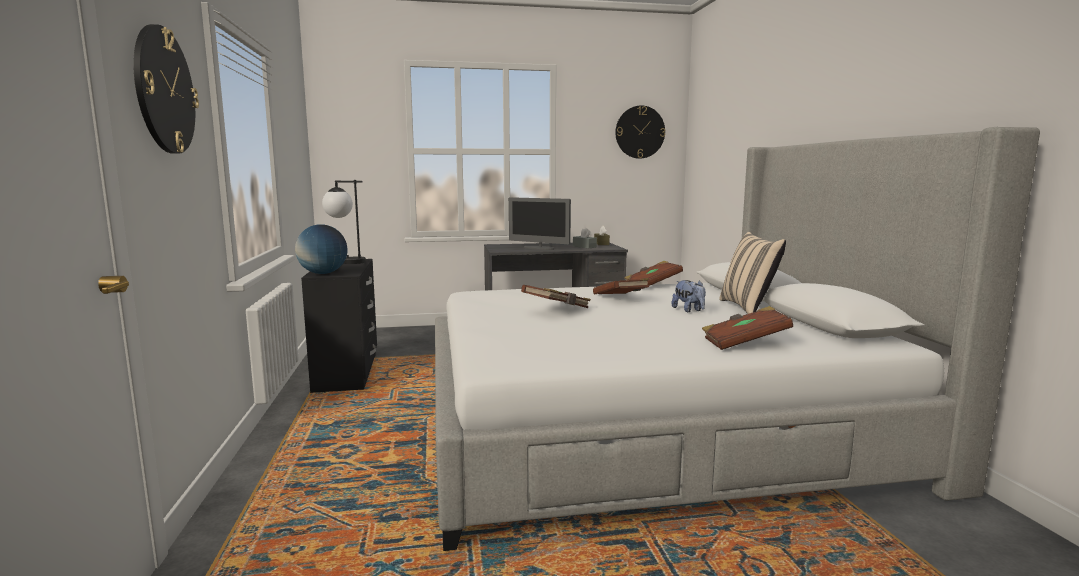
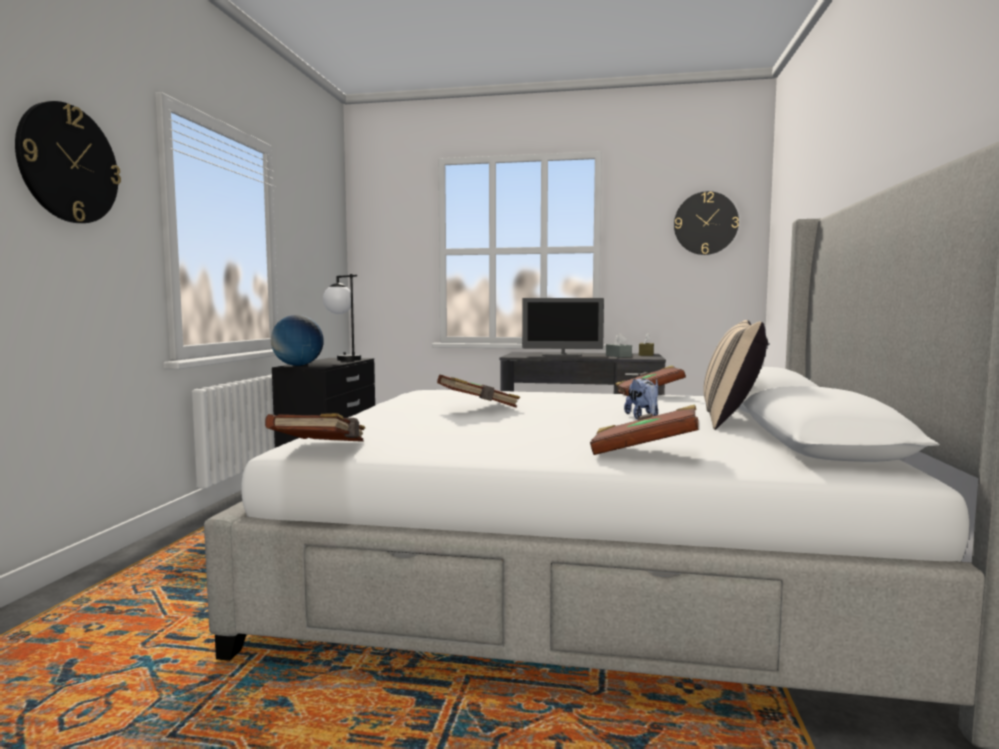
camera: 20 degrees right, 5 degrees down
monitor [509,197,571,250] -> monitor turned 45 degrees counterclockwise [522,298,604,357]
brown book [593,278,649,294] -> brown book moved to [265,413,365,442]

